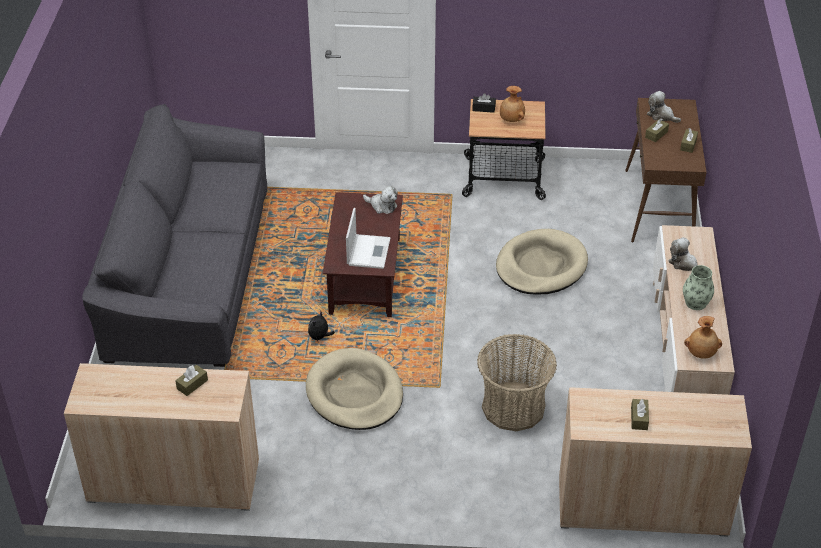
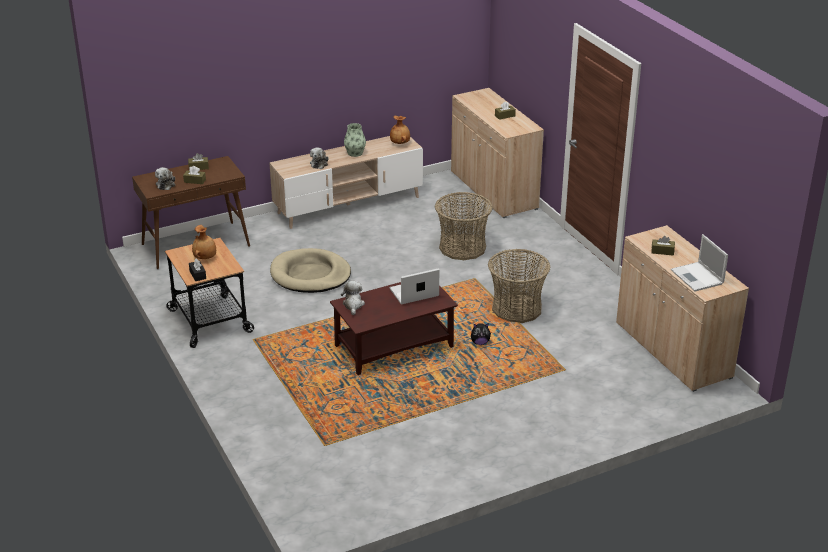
camera: 120 degrees left, 10 degrees down
grey sofa [82,104,267,367] -> none
beige dog bed [306,348,403,430] -> basket [488,249,550,323]
none -> laptop [671,234,728,291]

